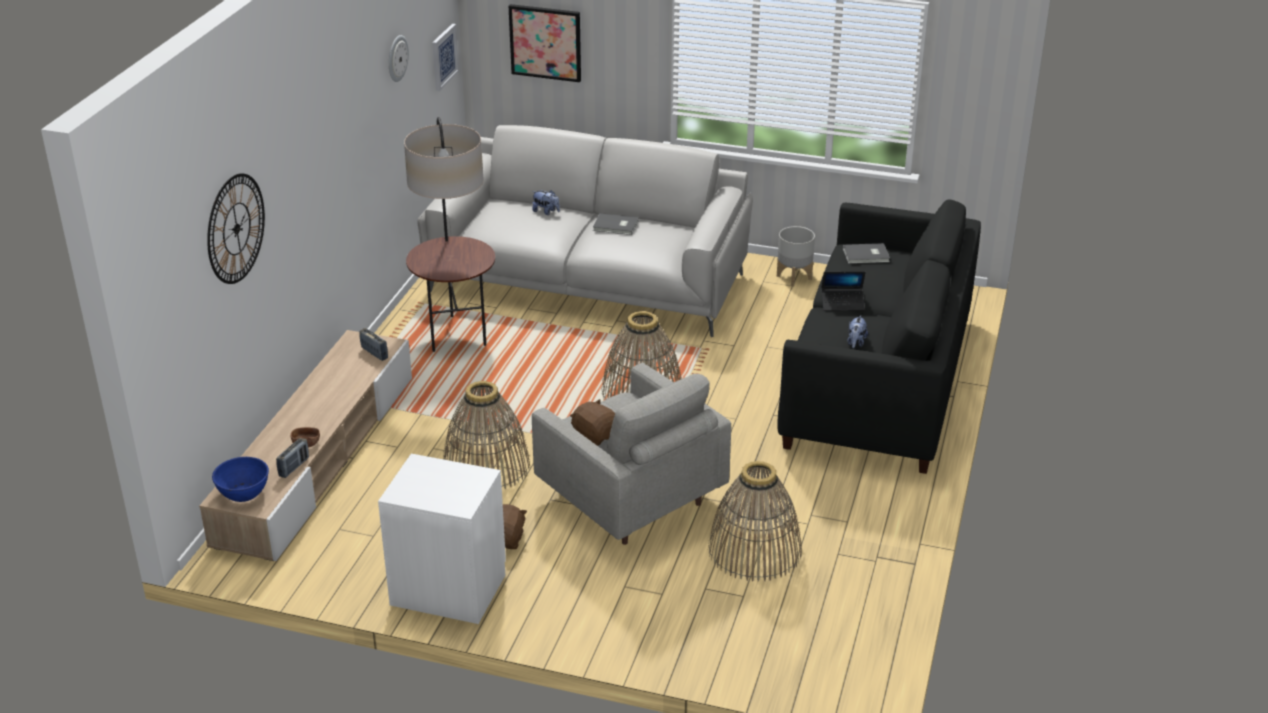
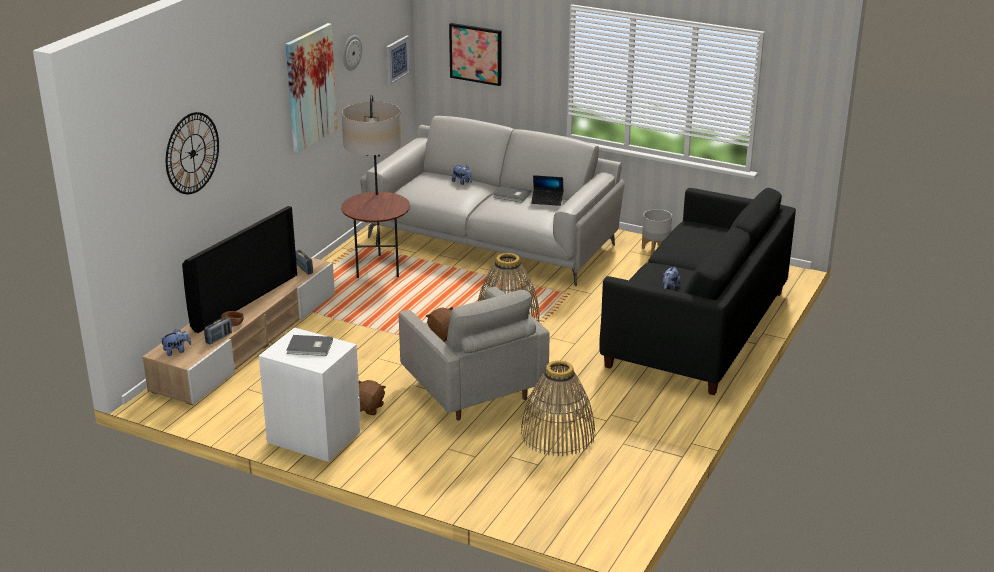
camera: 10 degrees right, 5 degrees down
blue bowl [212,457,269,502] -> plush toy [161,329,191,356]
basket [443,381,530,489] -> none
laptop [821,271,866,311] -> laptop moved to [531,175,563,206]
grey book [843,243,890,264] -> grey book moved to [286,335,333,356]
none -> television [182,206,297,333]
none -> picture [286,23,338,153]

